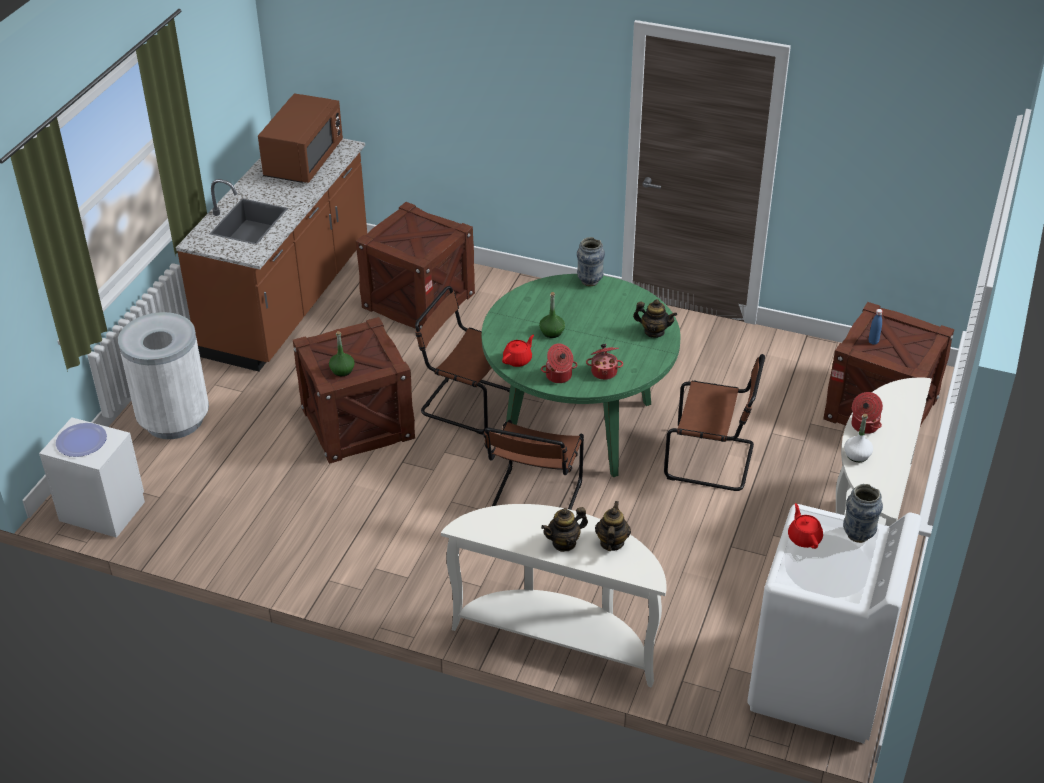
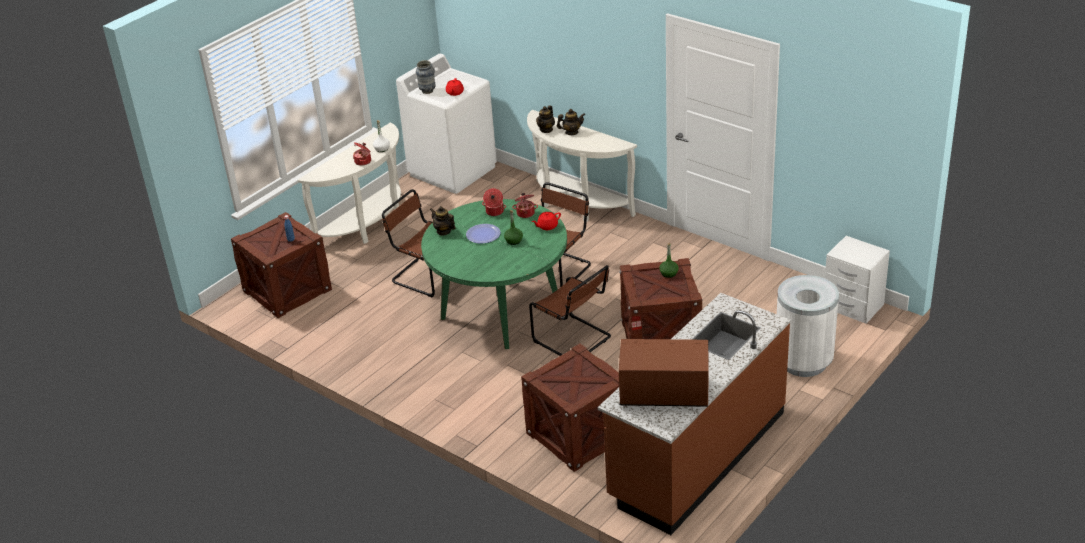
camera: 160 degrees left, 5 degrees down
plate [56,423,107,457] -> plate moved to [466,224,501,244]
brown microwave [258,94,343,183] -> brown microwave turned 60 degrees clockwise [619,339,709,407]
vase [577,237,605,286] -> none

